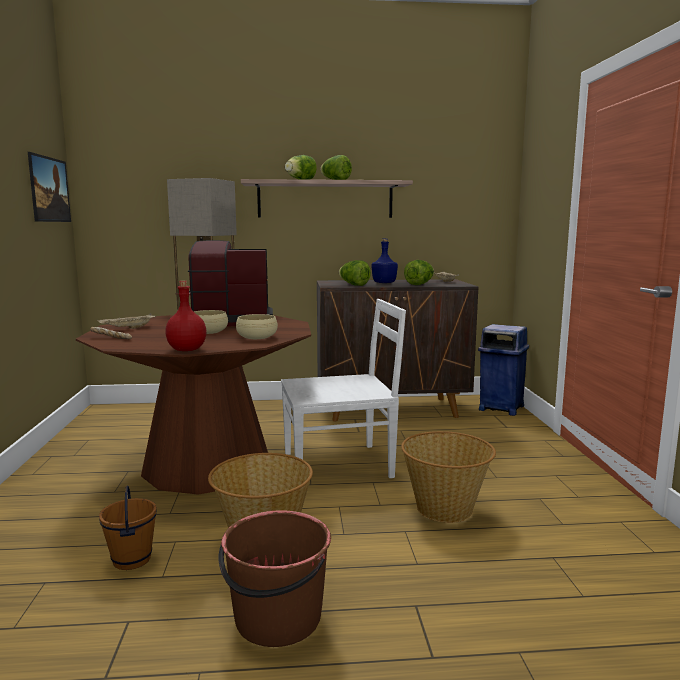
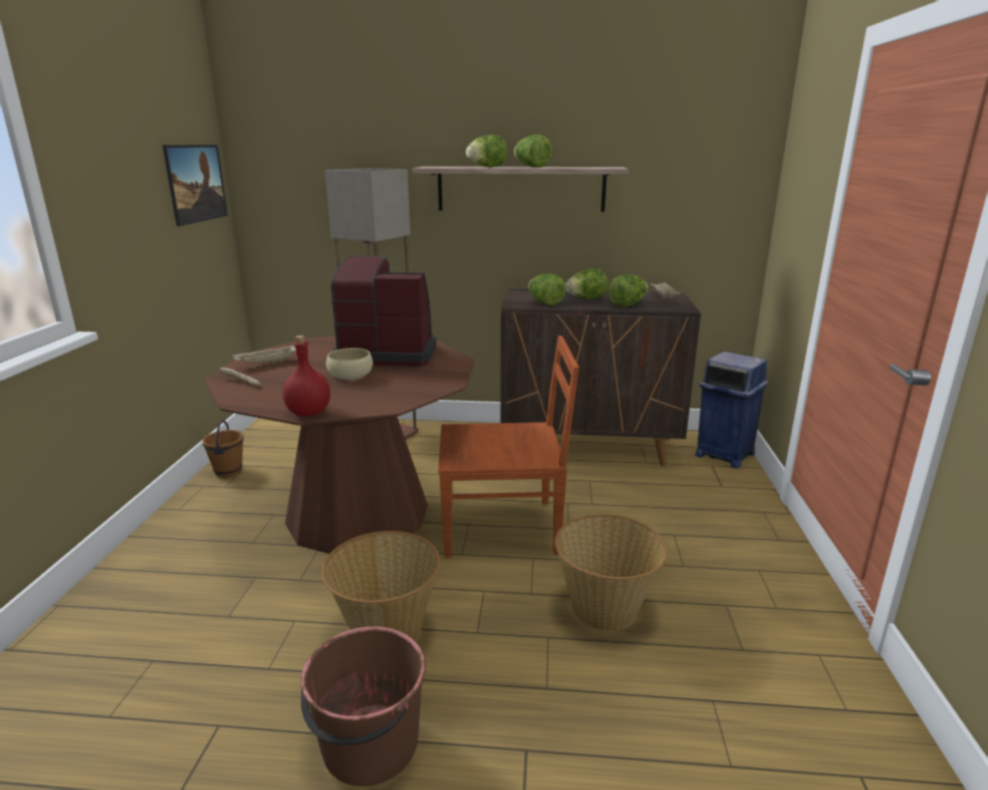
camera: 10 degrees right, 10 degrees up
brown bucket [99,485,157,570] -> brown bucket moved to [202,420,244,478]
beige bowl [236,314,278,339] -> none
white chair [281,299,406,478] -> brown chair [438,336,579,557]
blue bottle [371,238,398,283] -> lettuce [565,268,608,299]

